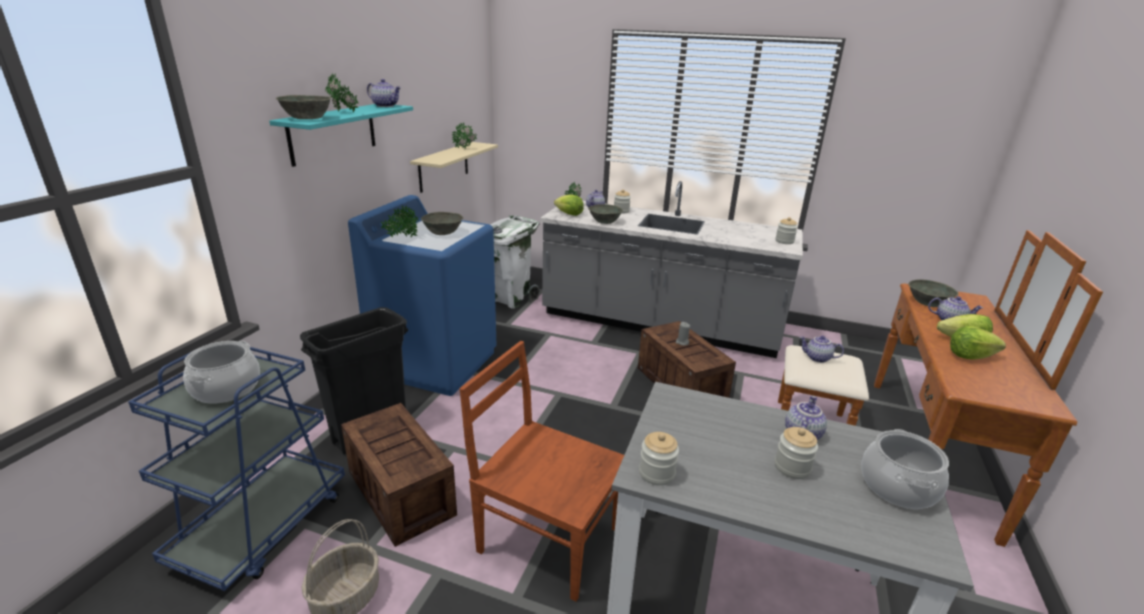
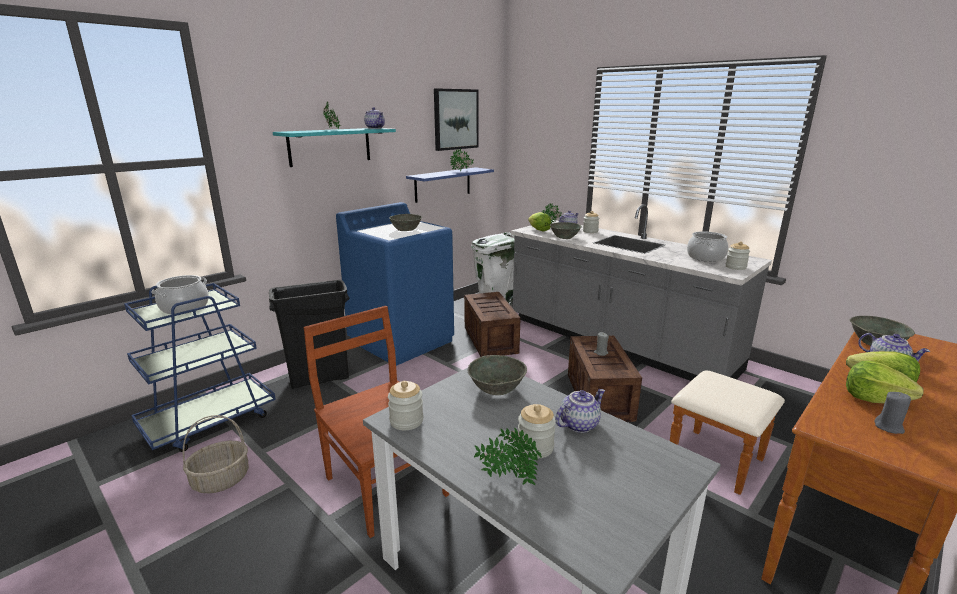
camera: 25 degrees right, 5 degrees down
grey bowl [276,95,331,119] -> grey bowl moved to [468,355,527,395]
crate [341,403,457,547] -> crate moved to [464,292,520,357]
potted plant [381,206,419,238] -> potted plant moved to [474,428,542,485]
beige shelf [410,142,498,193] -> blue shelf [406,167,494,203]
teapot [799,336,844,363] -> none
cooking pot [861,429,949,509] -> cooking pot moved to [687,231,729,262]
none -> picture [434,88,479,151]
none -> grey candle [875,392,911,434]

